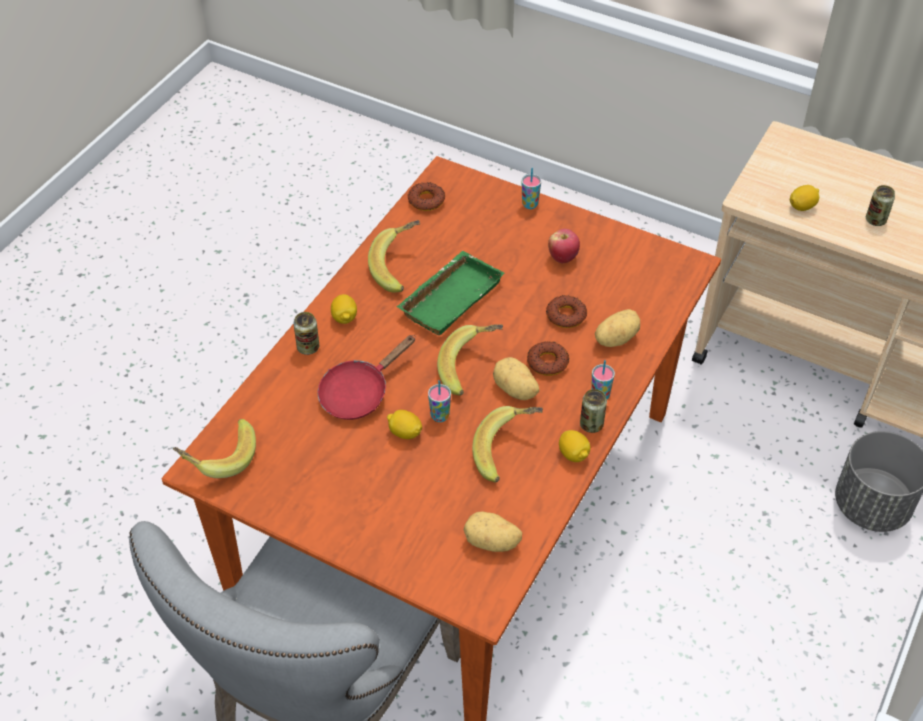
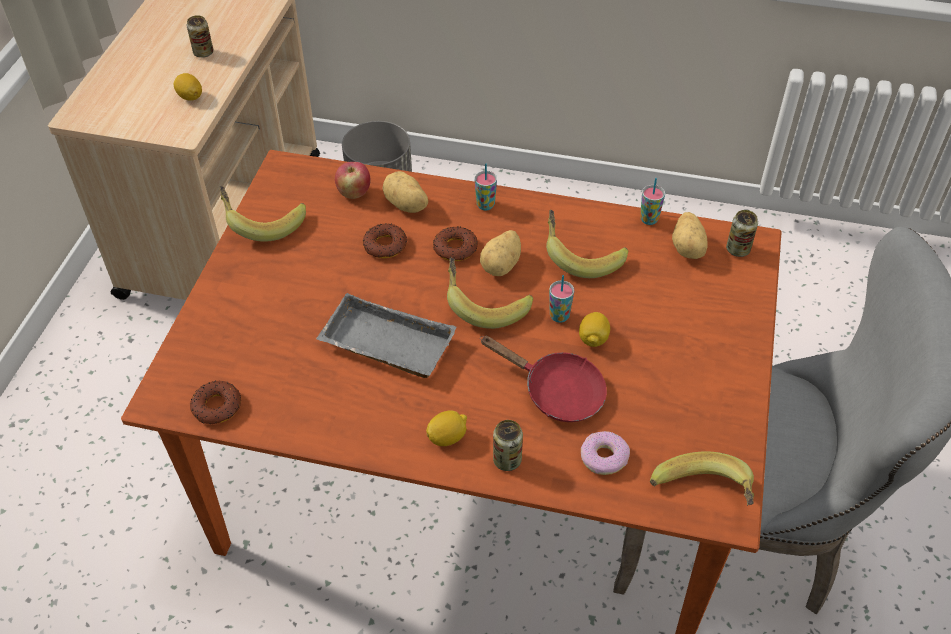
camera: 105 degrees left, 0 degrees up
banana [368,220,420,292] -> banana moved to [219,186,306,242]
green tray [396,251,504,335] -> grey tray [316,293,457,378]
cup [521,168,541,209] -> cup moved to [640,178,665,225]
apple [548,229,580,263] -> apple moved to [335,162,371,199]
lemon [559,430,590,462] -> none
can [580,389,607,433] -> can moved to [726,210,758,257]
none -> donut [581,431,630,475]

